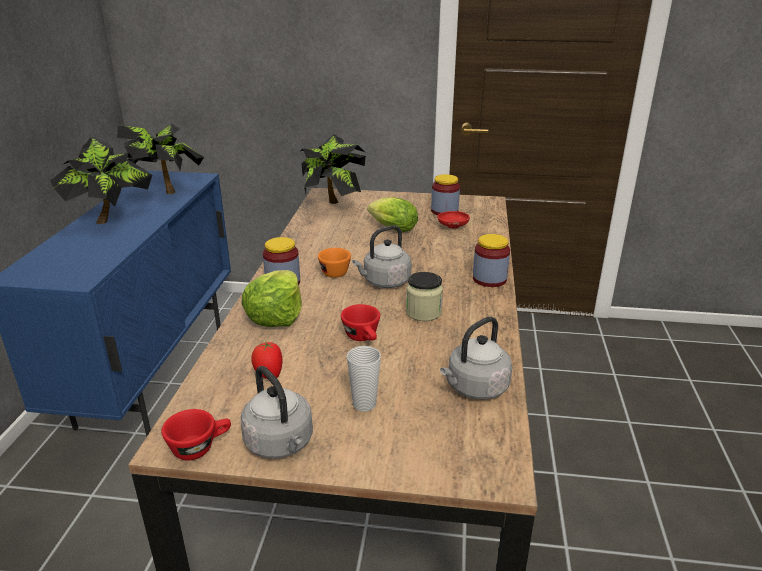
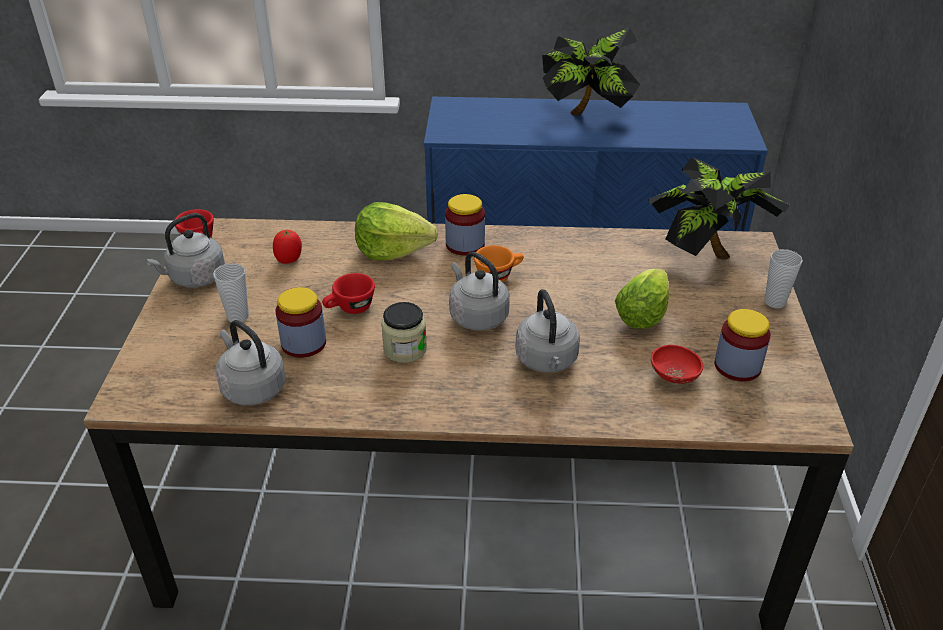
camera: 85 degrees right, 10 degrees up
potted plant [117,124,204,194] -> none
jar [473,234,510,287] -> jar moved to [275,287,326,358]
none -> grey kettle [515,289,580,373]
none -> cup [764,249,803,308]

